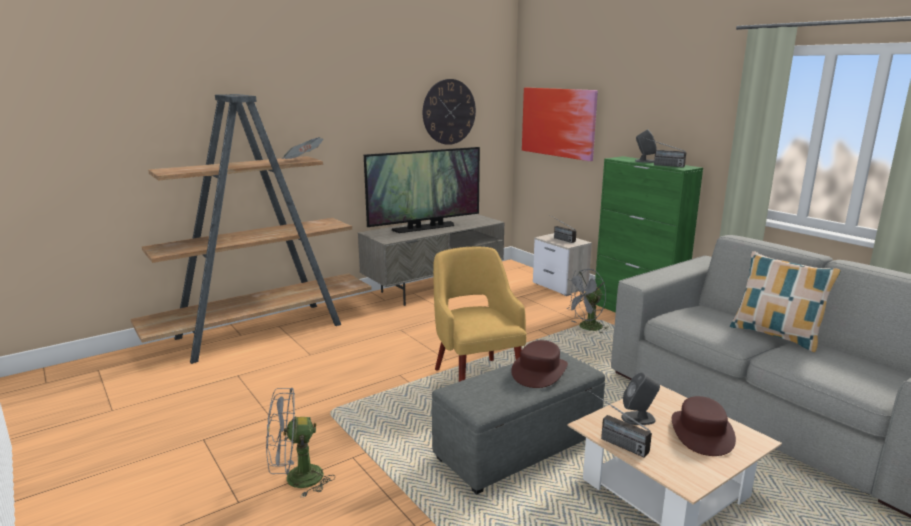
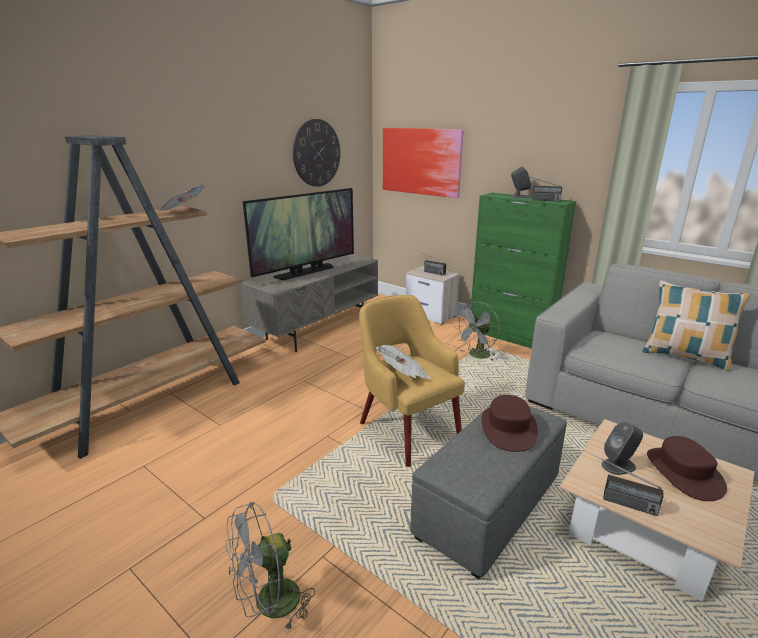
camera: 15 degrees left, 5 degrees up
none -> newspaper [376,345,430,379]

